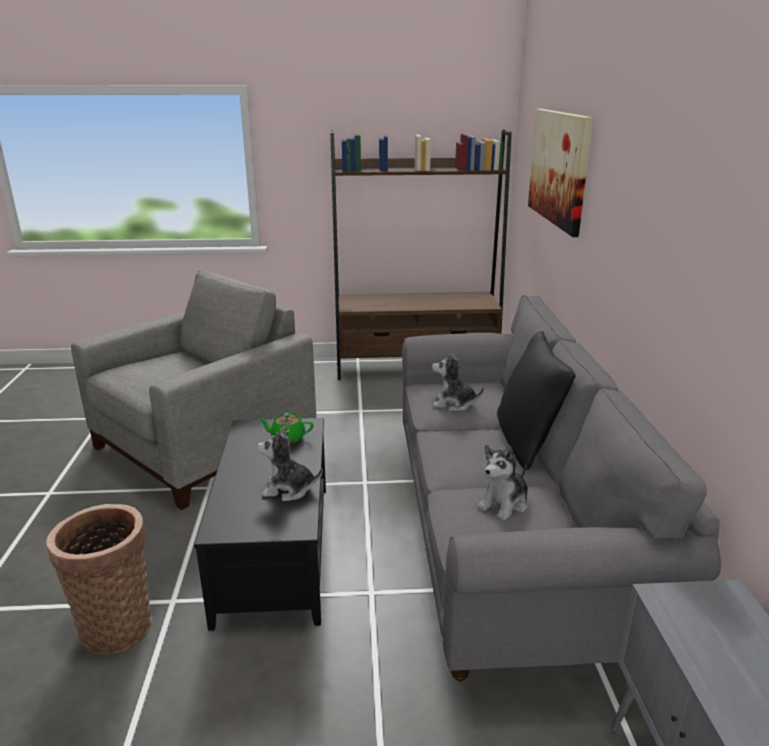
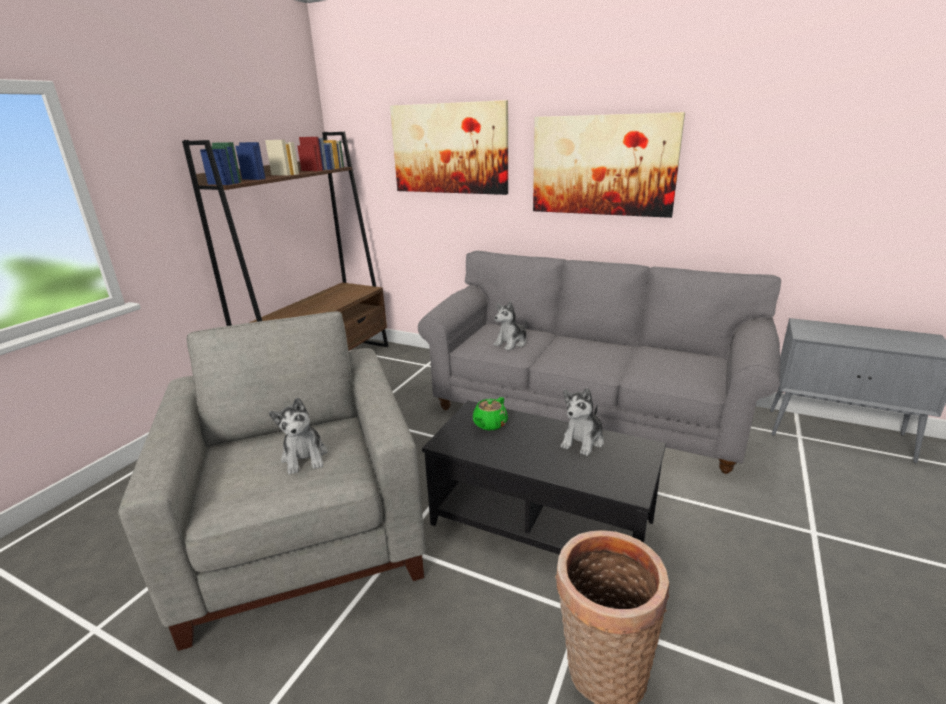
camera: 60 degrees left, 0 degrees up
plush toy [478,445,528,520] -> plush toy moved to [269,397,328,474]
black pillow [497,331,576,470] -> none
none -> picture [533,112,685,218]

